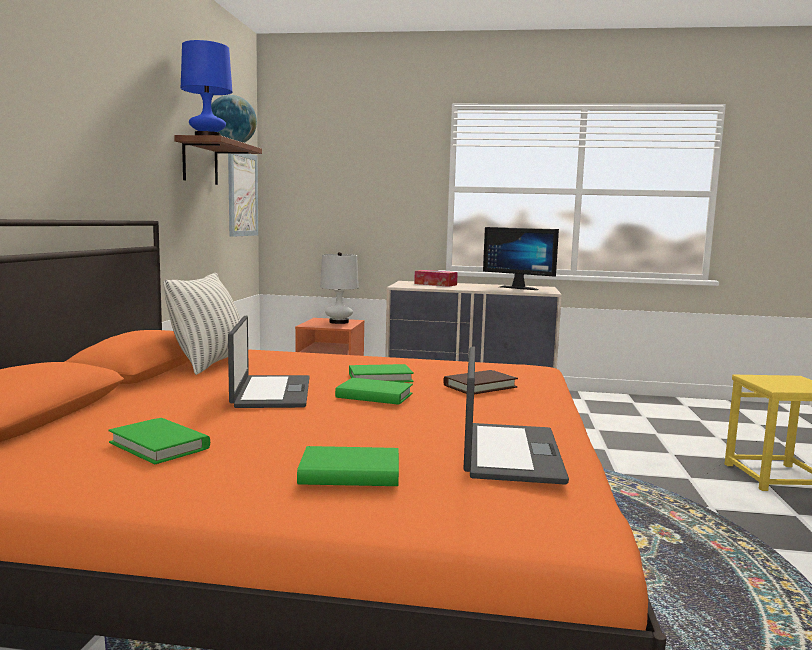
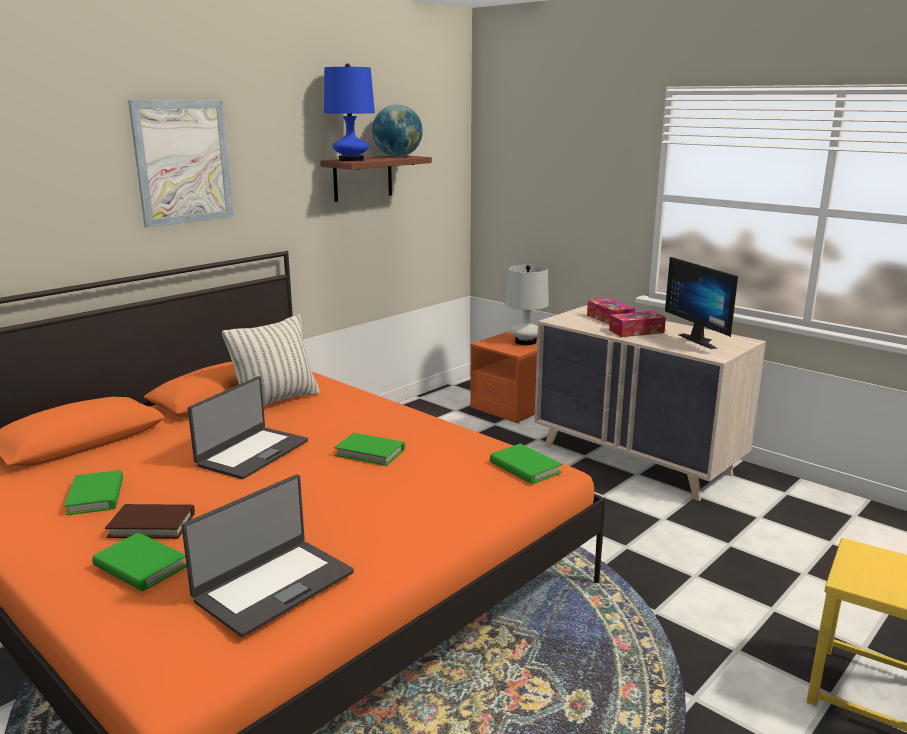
camera: 35 degrees right, 10 degrees up
picture [228,154,258,237] -> picture moved to [128,100,234,228]
green book [335,378,413,405] -> green book moved to [490,444,562,484]
brown book [443,370,518,394] -> brown book moved to [105,504,195,539]
none -> tissue box [609,311,666,337]

